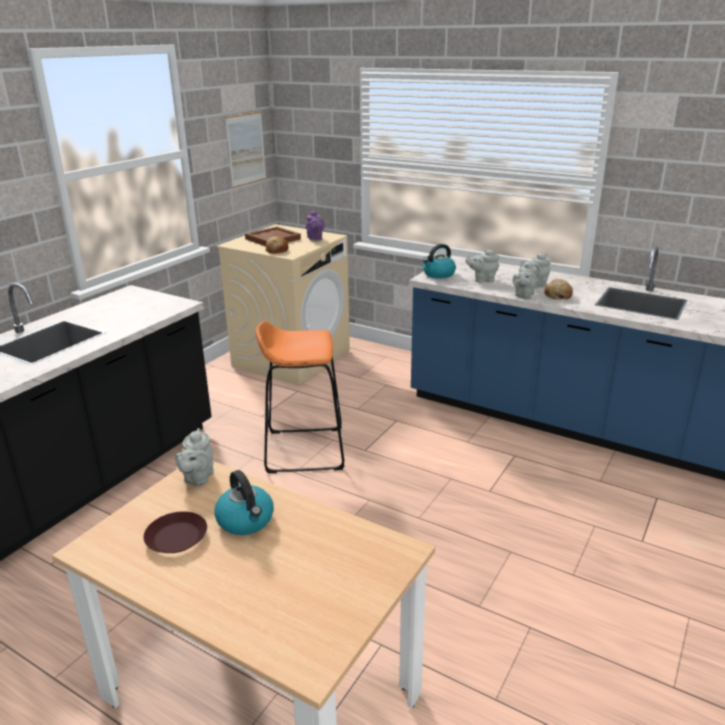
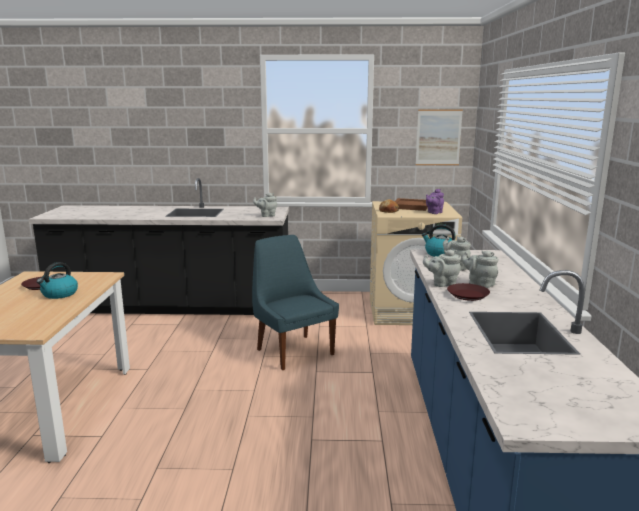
camera: 60 degrees right, 10 degrees down
grey teapot [175,428,214,486] -> grey teapot moved to [253,193,277,217]
orange stool [256,321,345,473] -> blue chair [252,235,339,370]
bread [544,279,573,300] -> brown plate [447,283,490,301]

